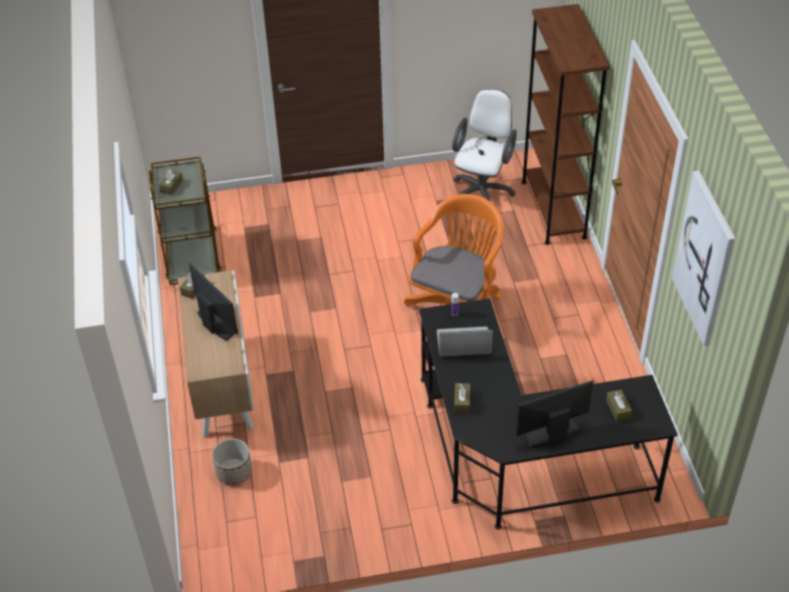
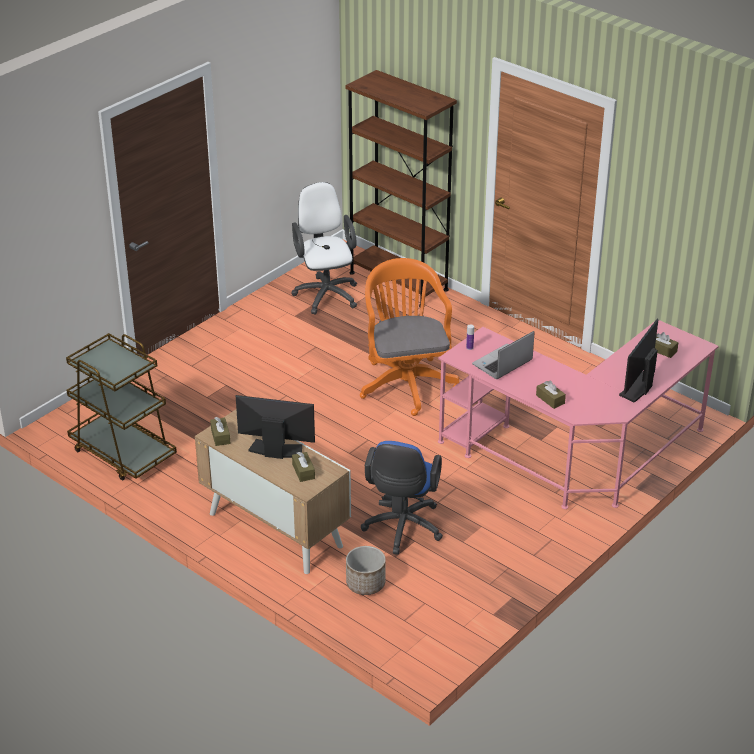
camera: 40 degrees left, 10 degrees down
brown tissue box [159,169,183,195] -> brown tissue box moved to [292,452,315,482]
black desk [419,298,678,529] -> pink desk [438,320,719,509]
picture [672,171,736,346] -> none
none -> blue office chair [361,441,443,555]

